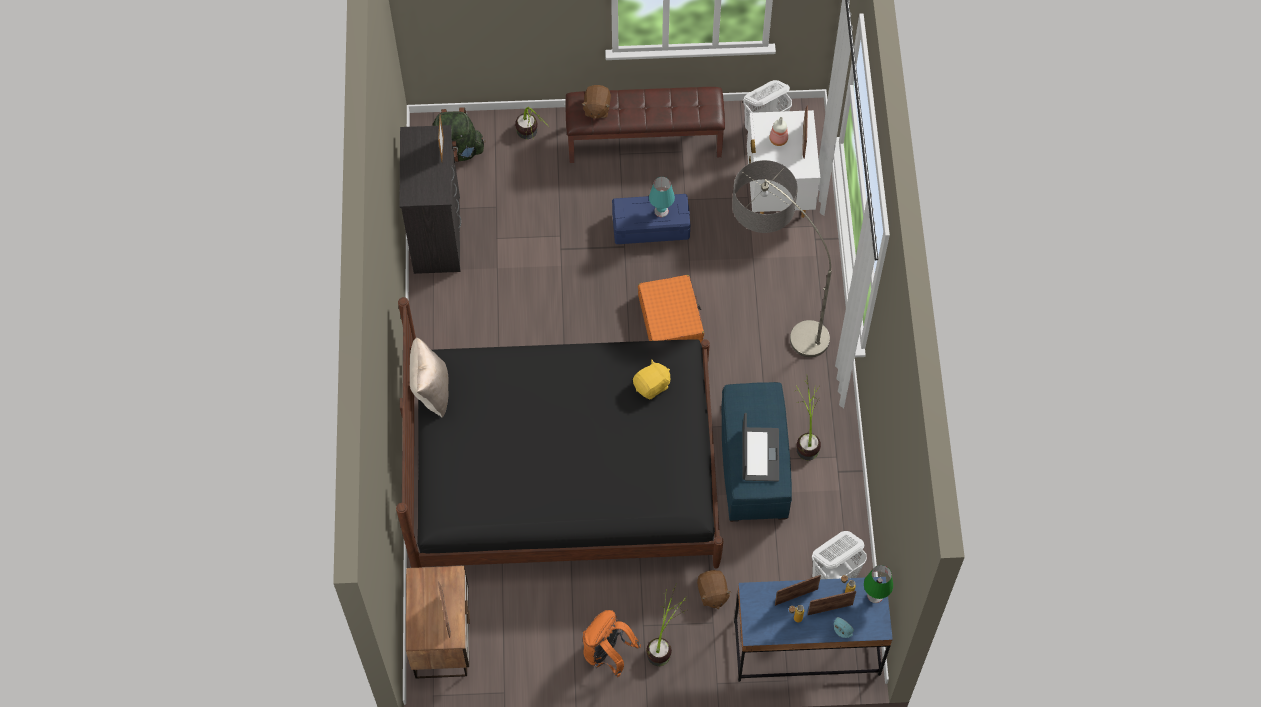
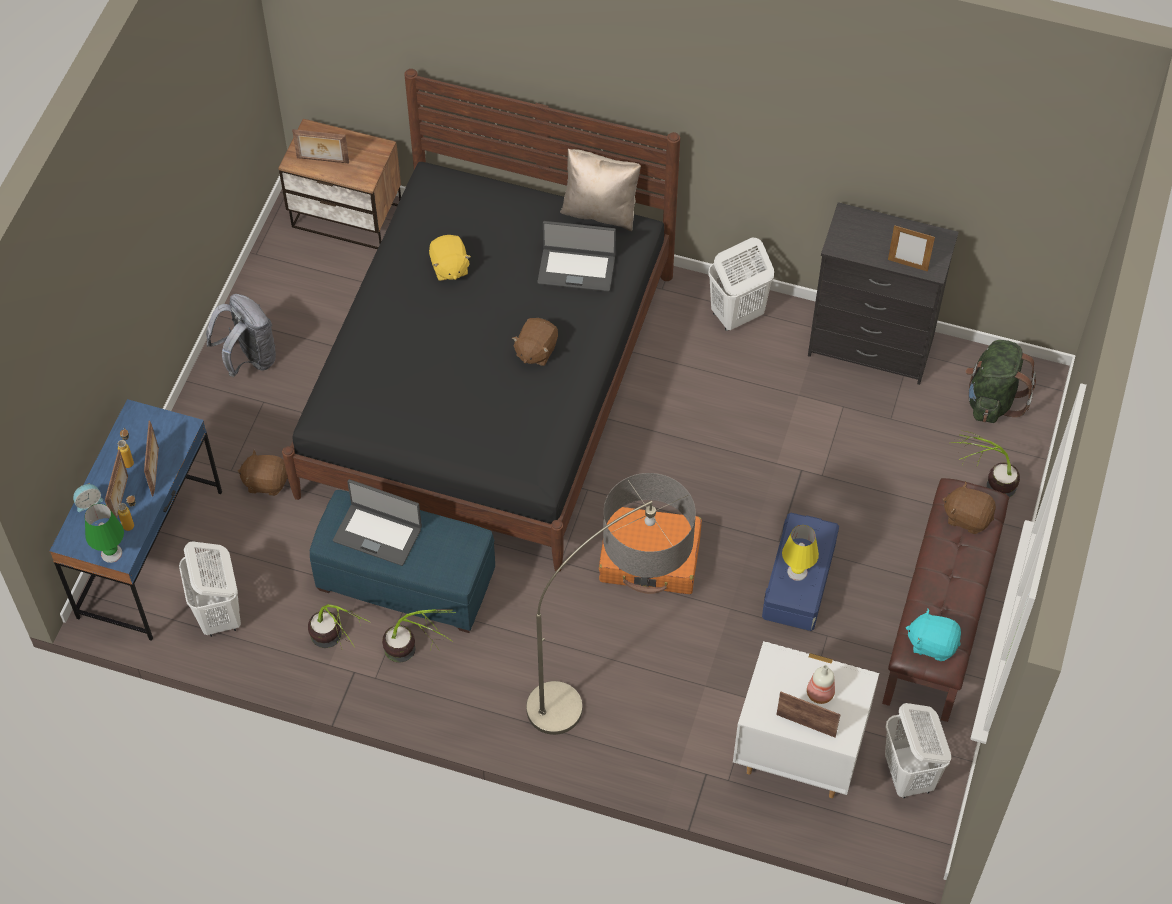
camera: 110 degrees right, 5 degrees down
orange backpack [583,610,641,677] -> grey backpack [206,294,276,377]
yellow plush toy [633,359,670,399] -> yellow plush toy moved to [429,235,471,281]
potted plant [646,584,688,666] -> potted plant moved to [308,604,370,648]
turquoise table lamp [649,177,675,217] -> yellow table lamp [782,525,819,581]
none -> brown plush toy [512,318,558,366]
none -> laptop [537,221,616,292]
none -> white laundry basket [708,238,774,331]
none -> turquoise plush toy [906,609,961,661]

